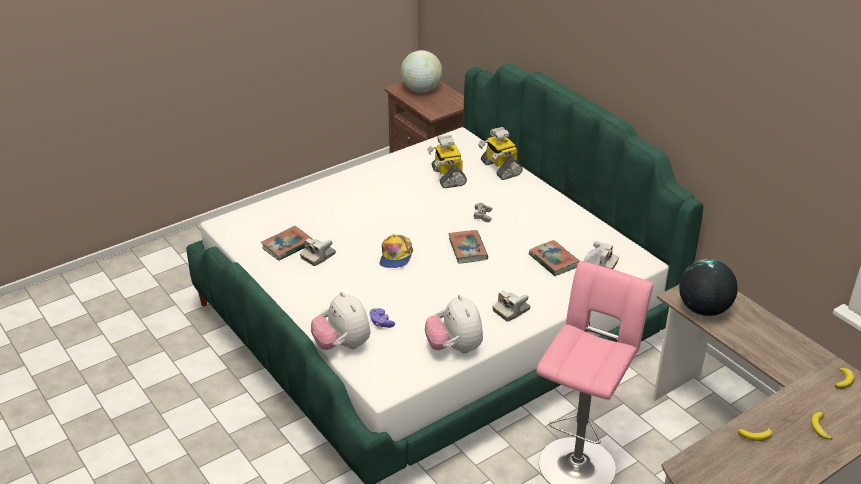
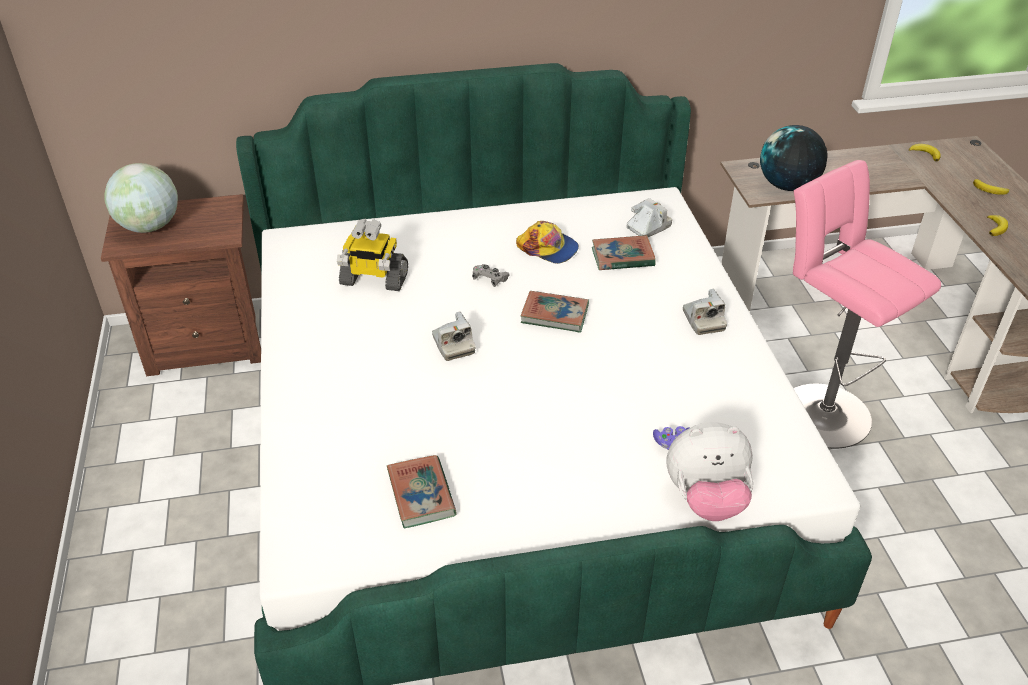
camera: 65 degrees left, 5 degrees up
camera [300,238,336,266] -> camera moved to [432,311,476,361]
cap [379,234,413,268] -> cap moved to [516,221,579,264]
plush toy [425,295,483,354] -> none
toy robot [478,127,523,180] -> none

